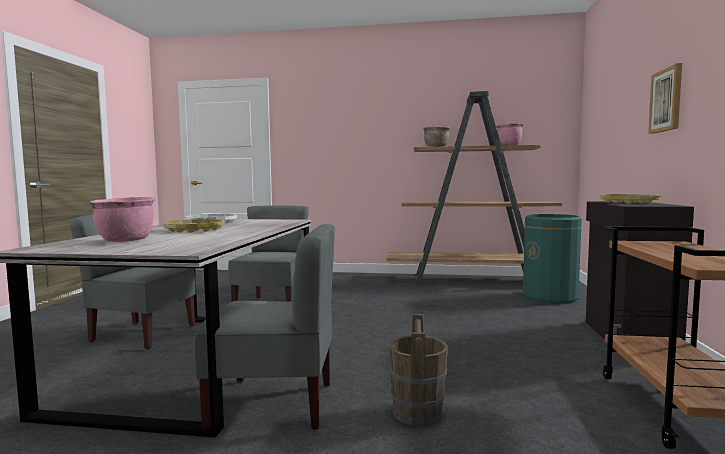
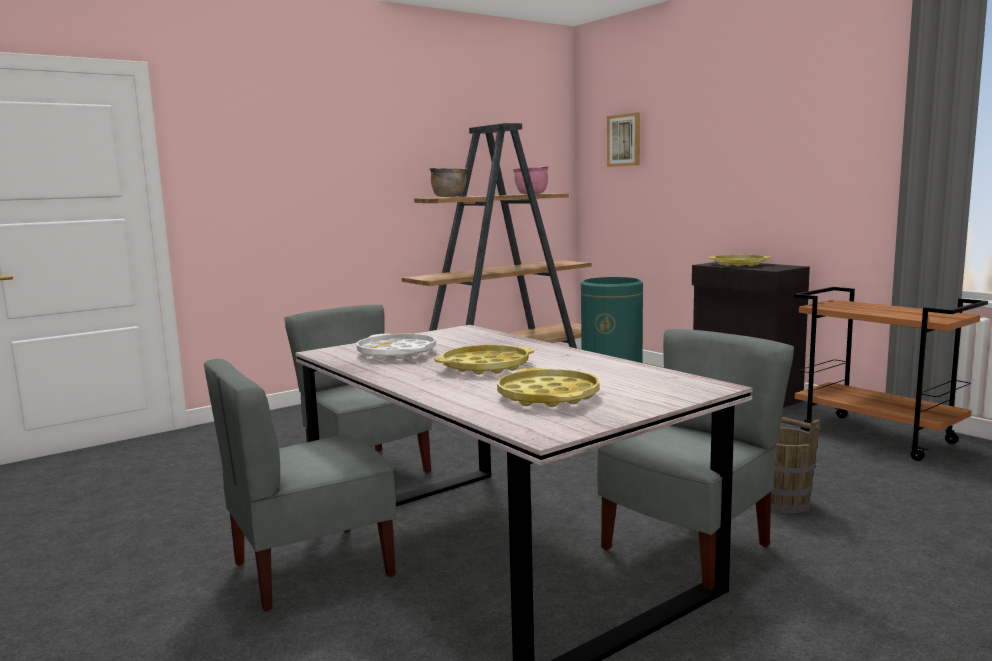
camera: 45 degrees left, 5 degrees up
pink cooking pot [90,197,155,242] -> yellow tray [497,368,600,407]
picture [648,63,682,134] -> picture moved to [607,112,640,167]

